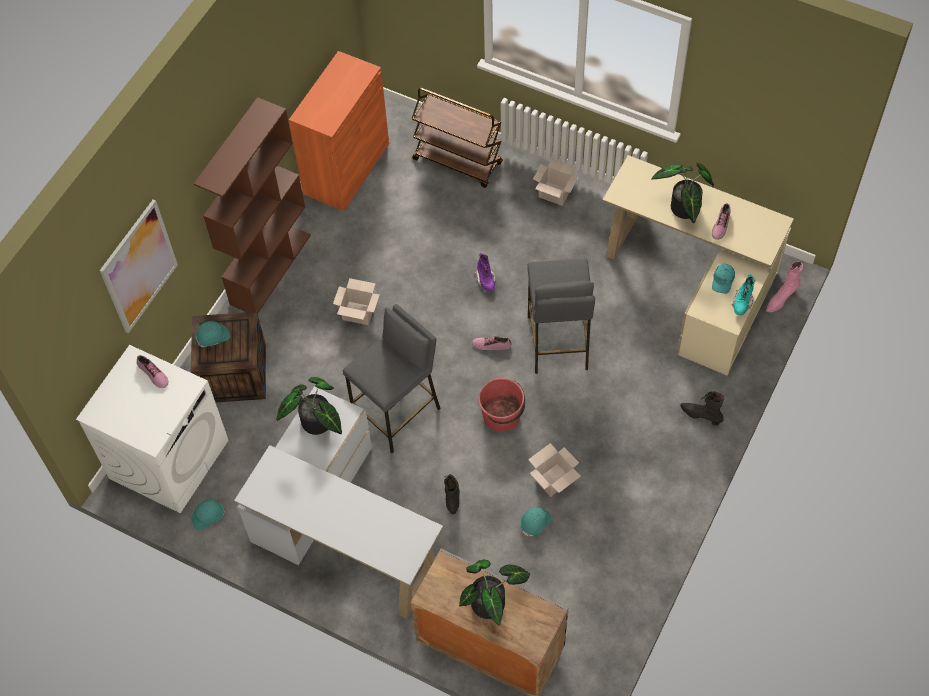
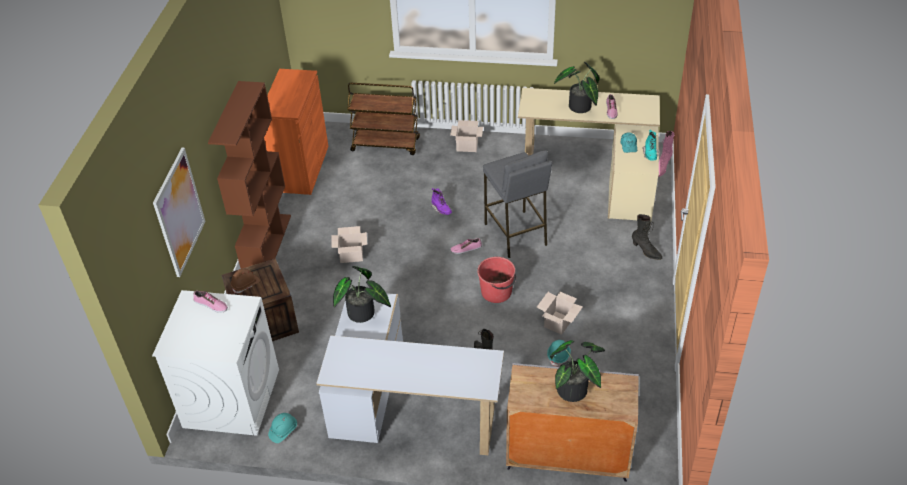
camera: 20 degrees left, 15 degrees down
turquoise hard hat [196,321,230,347] -> brown hard hat [231,269,260,293]
grey stool [343,304,441,453] -> none
black boot [680,391,724,426] -> black boot turned 150 degrees counterclockwise [632,214,662,260]

